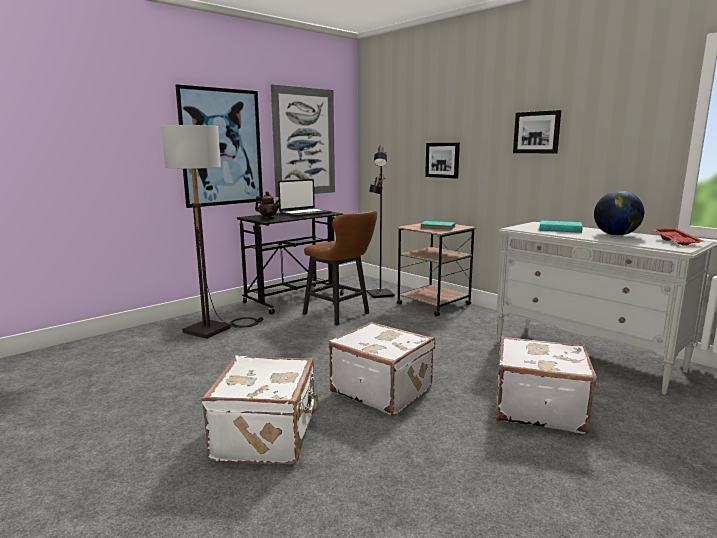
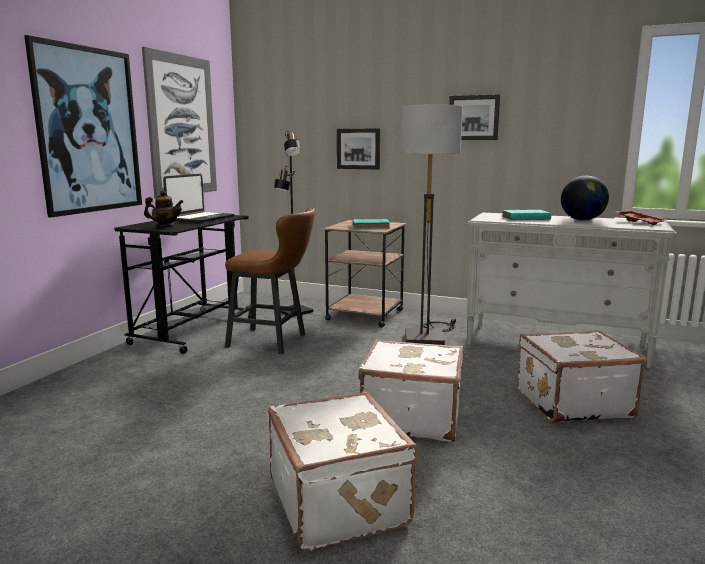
camera: 25 degrees left, 0 degrees up
floor lamp [161,125,264,339] -> floor lamp moved to [401,104,463,345]

